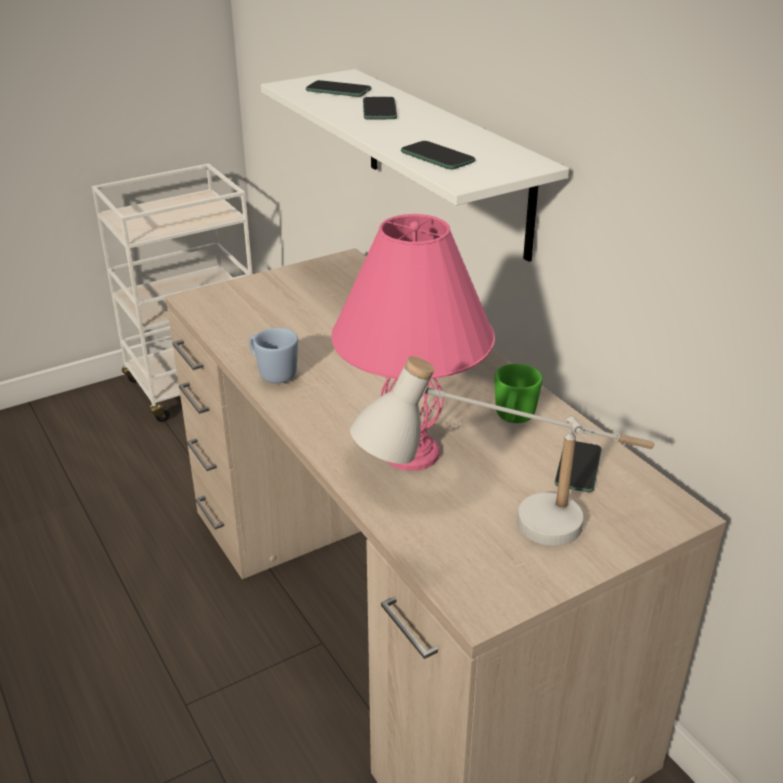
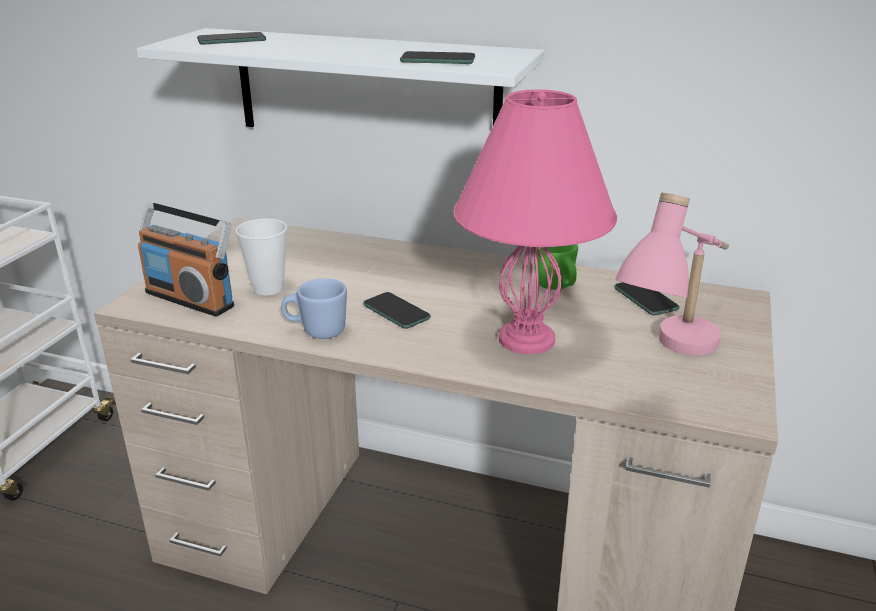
camera: 40 degrees left, 5 degrees down
white table lamp [350,356,654,546] -> pink table lamp [615,193,729,356]
phone [363,97,397,120] -> phone moved to [363,292,431,329]
none -> radio [138,202,234,316]
none -> cup [236,219,287,295]

